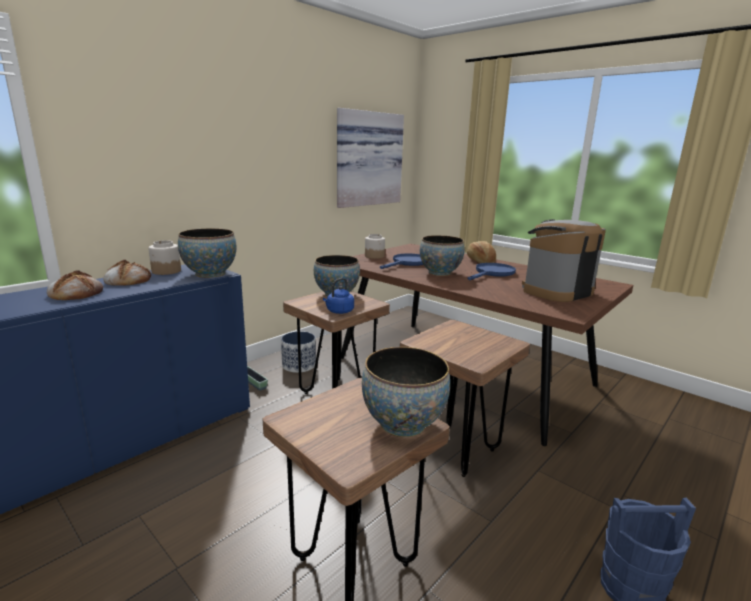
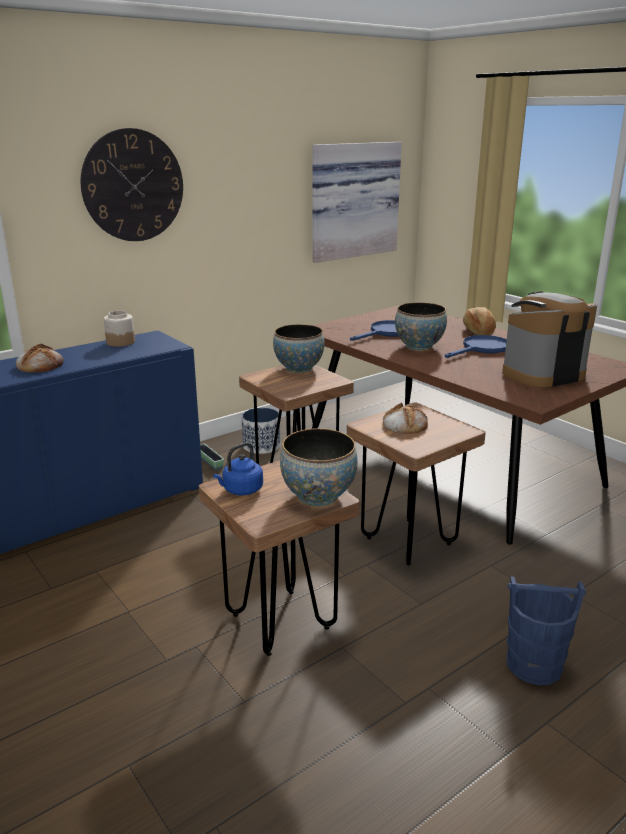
camera: 10 degrees right, 5 degrees up
bread [103,260,151,286] -> bread moved to [383,402,428,434]
bowl [178,228,236,278] -> none
blue kettle [323,278,354,314] -> blue kettle moved to [213,442,263,495]
jar [365,234,385,259] -> none
none -> wall clock [81,128,183,241]

